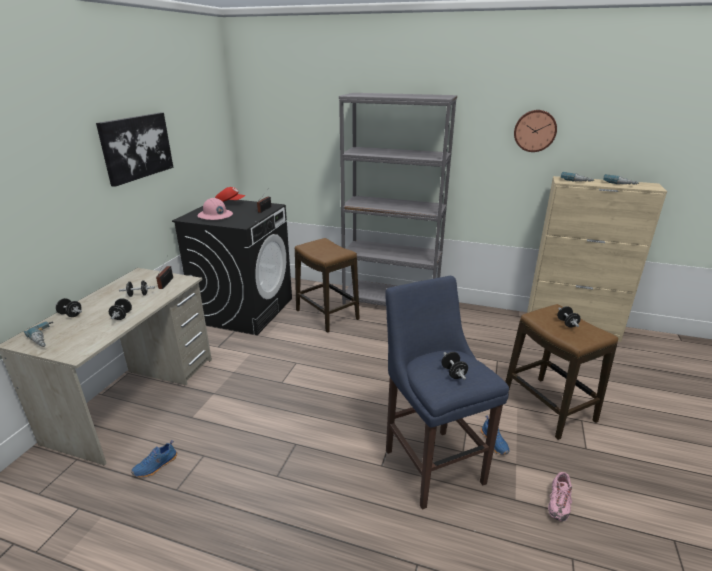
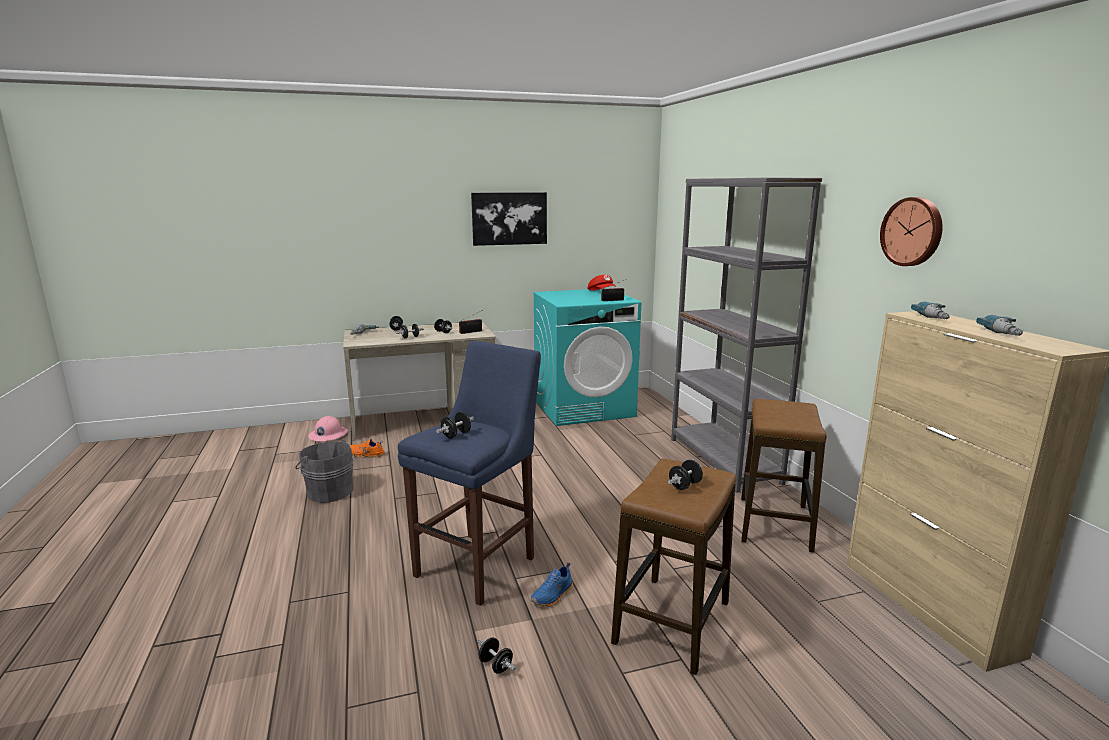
camera: 55 degrees right, 10 degrees down
blue shoe [131,440,177,477] -> orange shoe [350,439,385,458]
black washing machine [172,200,292,335] -> turquoise washing machine [533,288,641,426]
pink hard hat [198,198,233,220] -> pink hard hat moved to [308,416,348,441]
stool [295,238,360,333] -> stool moved to [741,399,827,553]
pink shoe [548,472,572,522] -> black dumbbell [478,637,516,674]
none -> grey bucket [295,440,354,503]

